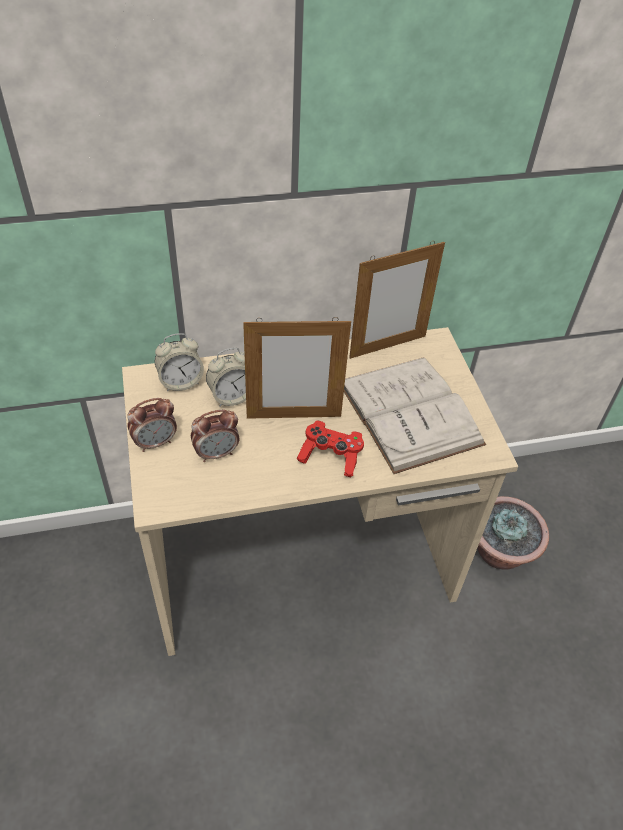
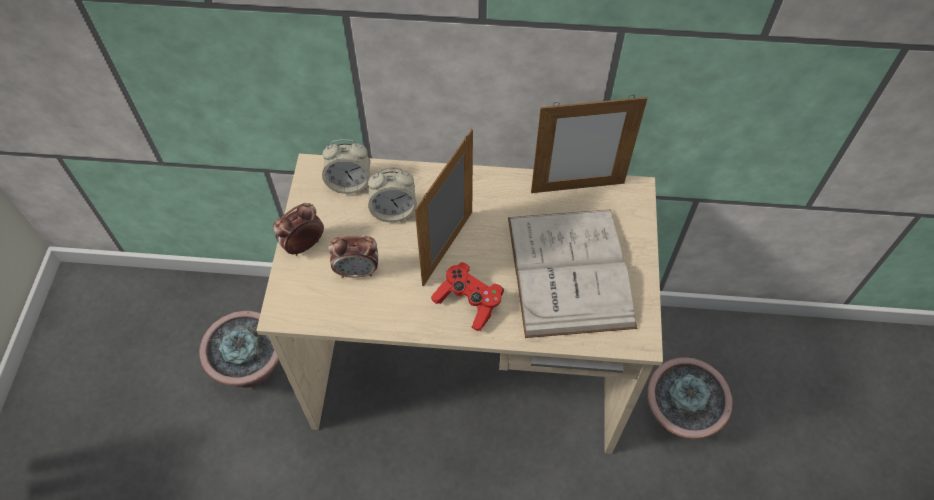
camera: 20 degrees right, 10 degrees up
alarm clock [127,398,177,452] -> alarm clock turned 150 degrees clockwise [273,203,324,256]
picture frame [243,317,351,419] -> picture frame turned 105 degrees clockwise [415,129,473,287]
none -> potted plant [199,311,279,388]

